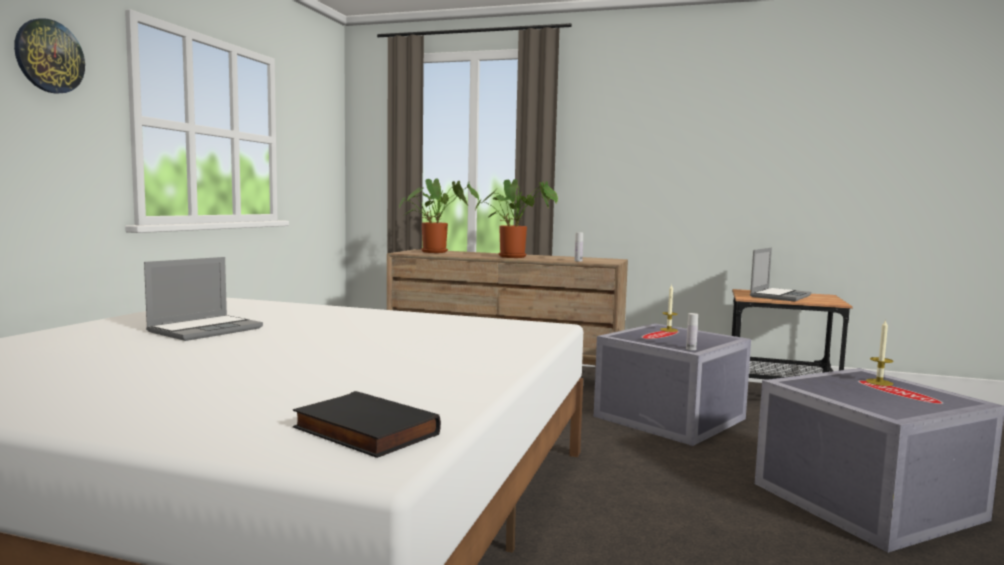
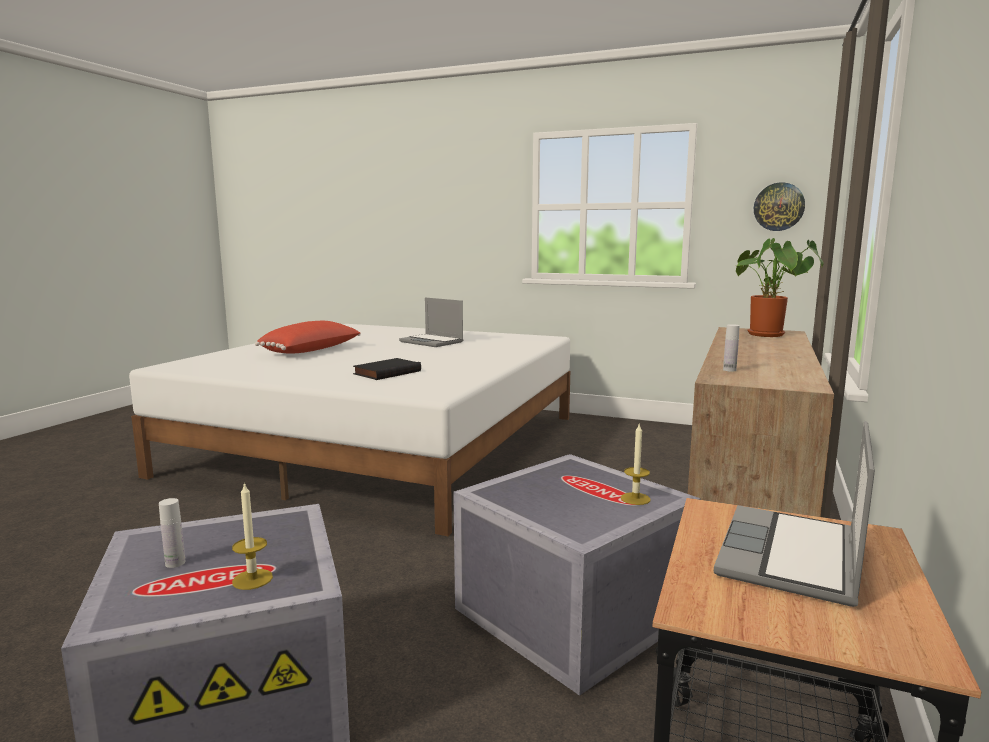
camera: 95 degrees right, 5 degrees up
wall clock [14,18,85,93] -> wall clock moved to [754,182,805,231]
black book [293,391,441,458] -> black book moved to [353,358,421,380]
potted plant [475,179,558,258] -> none
white bottle [686,313,698,350] -> white bottle moved to [159,498,185,568]
laptop [750,248,811,302] -> laptop turned 75 degrees clockwise [714,421,875,607]
none -> red pillow [255,321,361,353]

